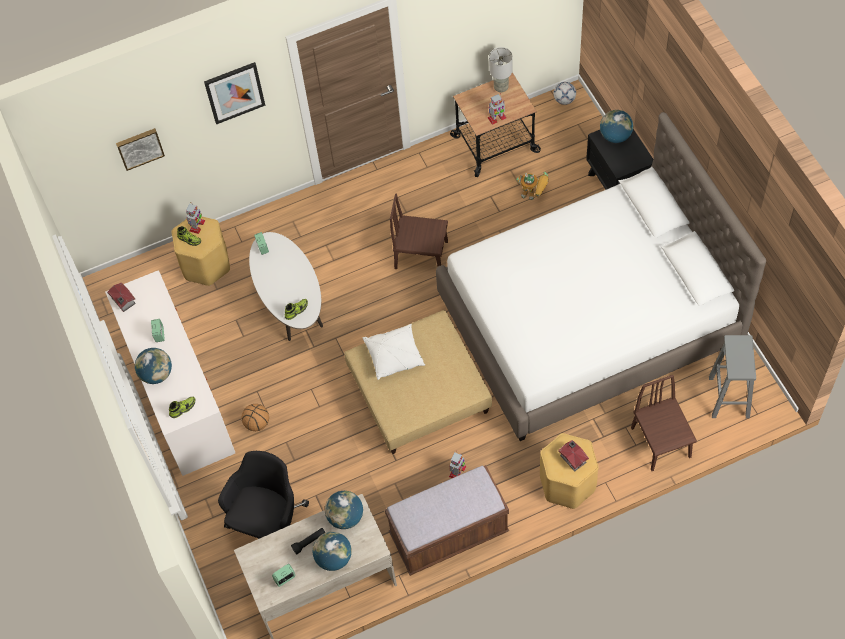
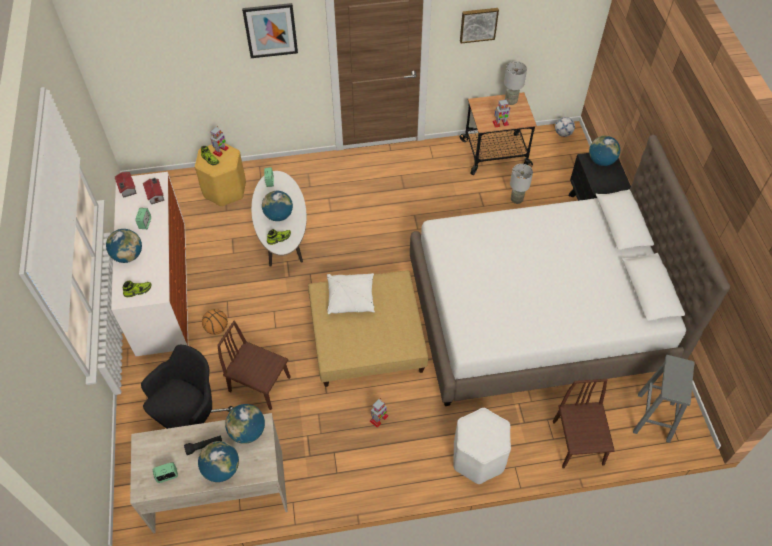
camera: 10 degrees right, 5 degrees down
picture [116,128,165,171] -> picture moved to [460,8,499,43]
brown bench [385,465,509,576] -> none
brown chair [390,194,448,269] -> brown chair moved to [217,321,291,410]
toy robot [516,172,549,200] -> grey table lamp [510,164,533,204]
yellow stool [540,433,599,509] -> white stool [453,408,511,484]
toy house [558,440,589,471] -> toy house moved to [143,178,164,204]
none -> globe [262,191,293,221]

